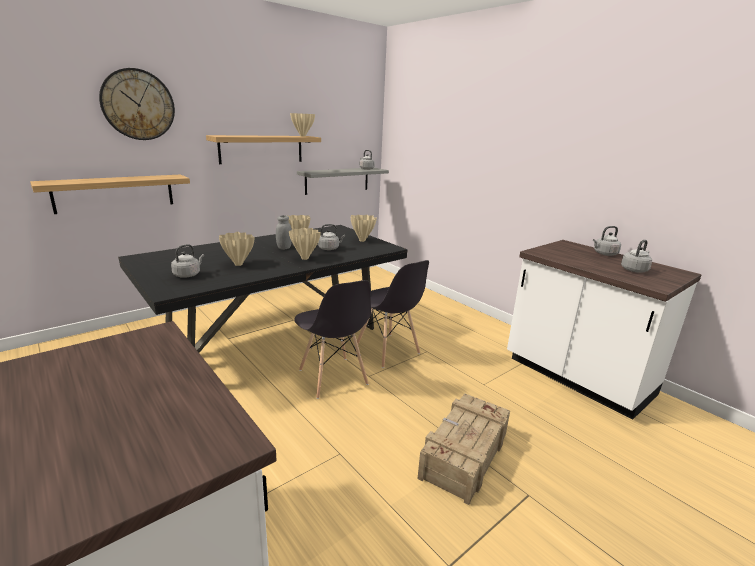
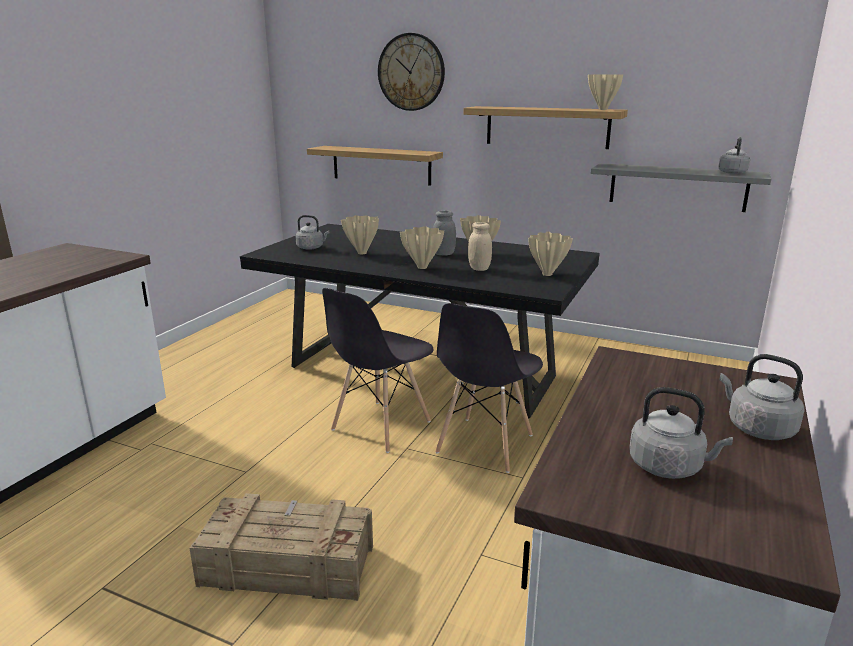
camera: 65 degrees right, 0 degrees up
grey kettle [318,224,345,250] -> beige jar [468,222,492,271]

